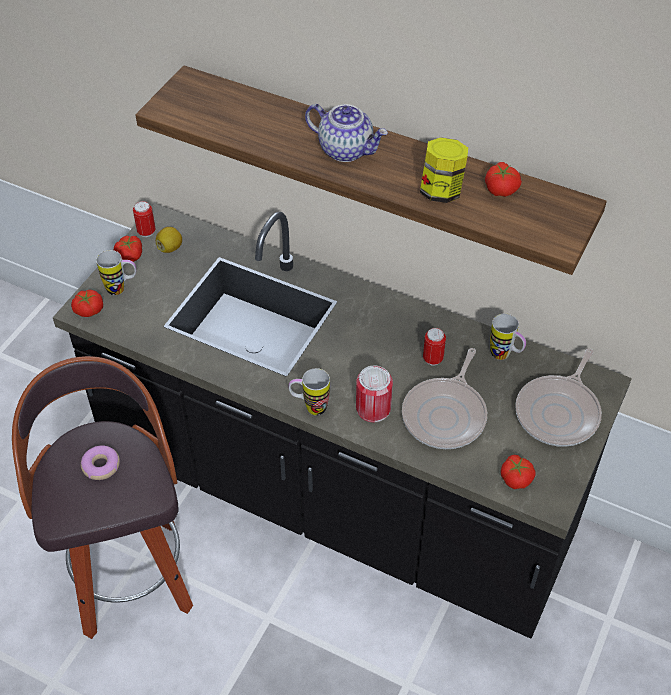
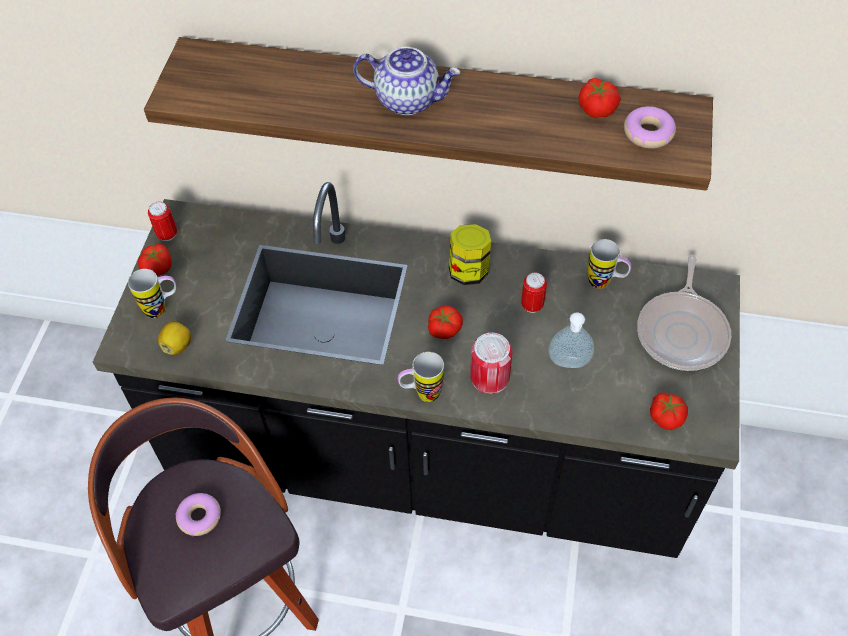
camera: 15 degrees left, 5 degrees up
tomato [71,290,103,317] -> tomato moved to [428,306,463,339]
lemon [156,227,182,253] -> lemon moved to [158,322,191,355]
frying pan [402,348,487,449] -> soap dispenser [549,312,594,368]
jar [420,137,468,203] -> jar moved to [449,224,491,285]
none -> donut [624,106,676,149]

